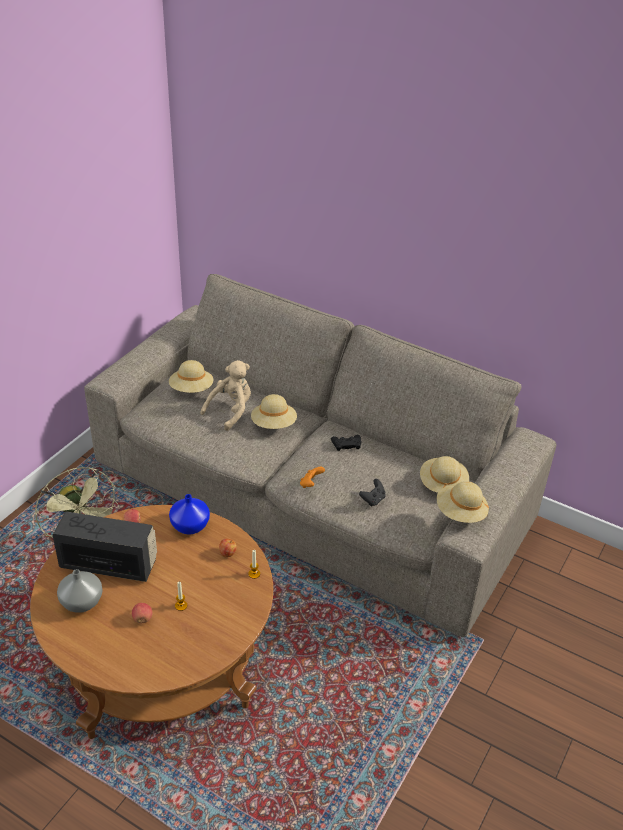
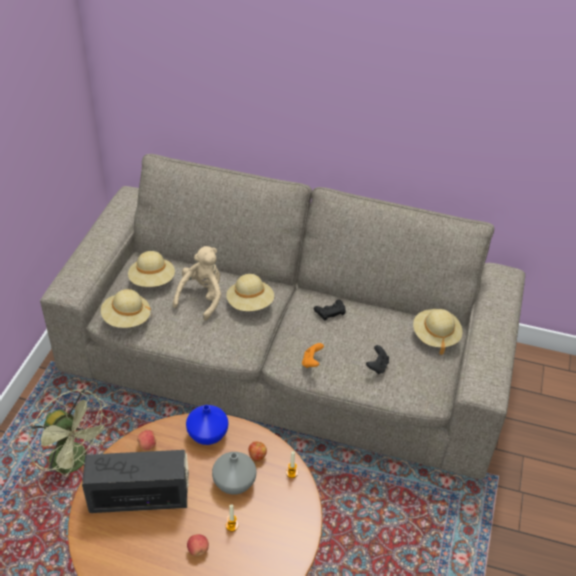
camera: 15 degrees left, 5 degrees up
grey vase [57,569,103,613] -> grey vase moved to [212,452,256,495]
beige hat [437,481,489,523] -> beige hat moved to [101,289,152,328]

